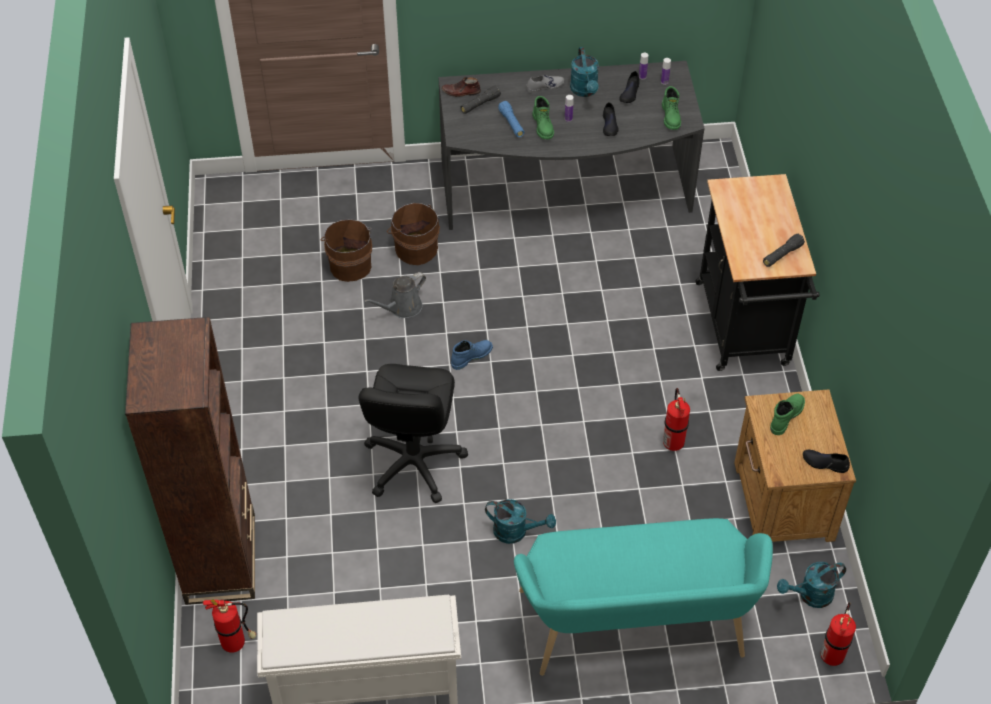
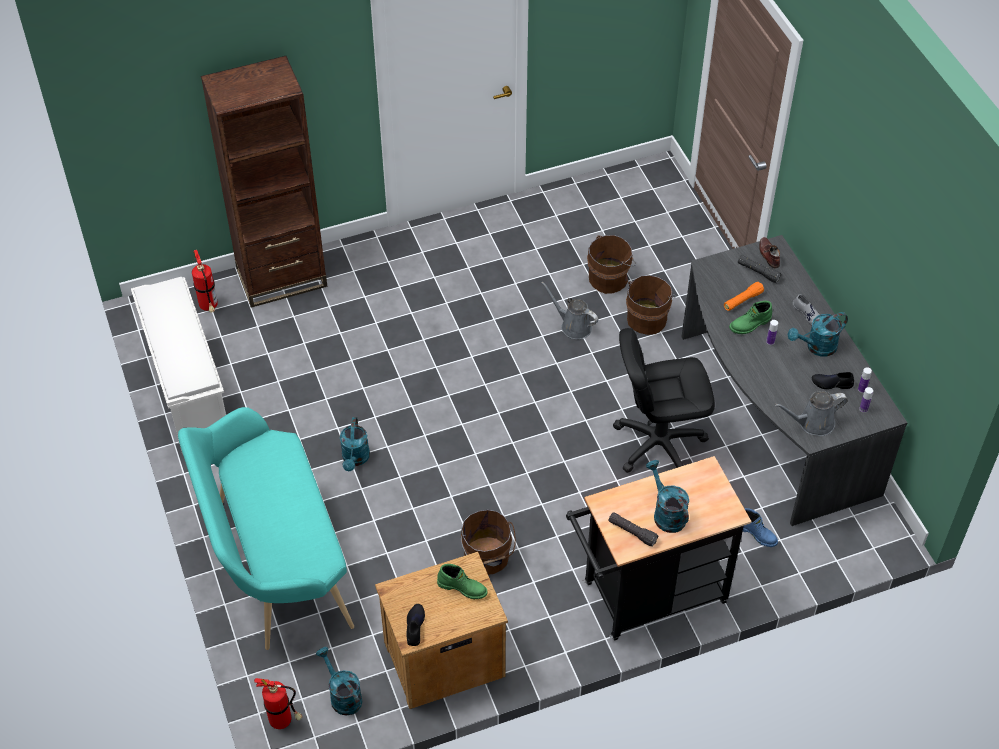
camera: 75 degrees right, 0 degrees up
black office chair [358,364,468,503] -> black office chair moved to [613,328,715,473]
blue boot [451,340,493,370] -> blue boot moved to [743,508,778,547]
blue flashlight [498,101,524,137] -> orange flashlight [724,282,764,311]
black shoe [603,102,618,136] -> none
green boot [662,86,681,130] -> grey watering can [775,391,848,436]
fire extinguisher [663,388,690,451] -> brown bucket [461,510,516,575]
none -> turquoise watering can [646,460,689,533]

